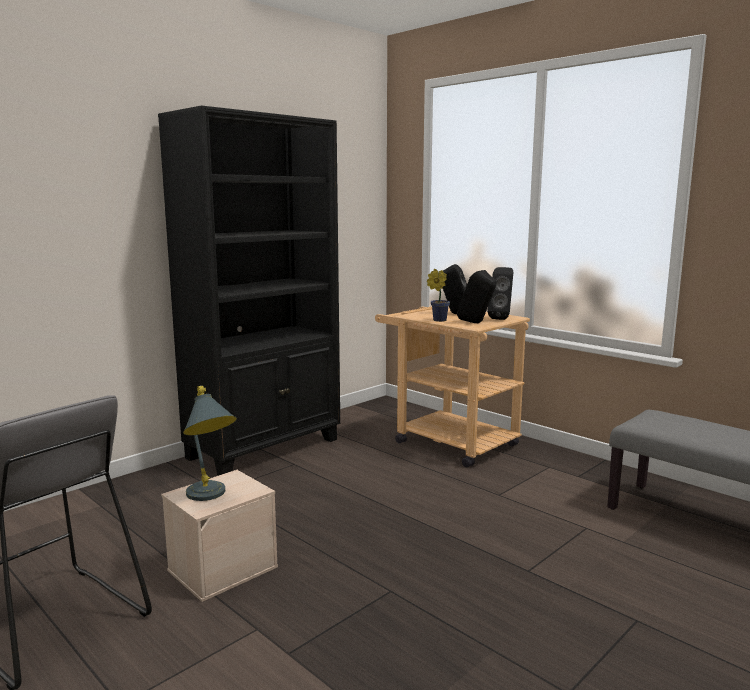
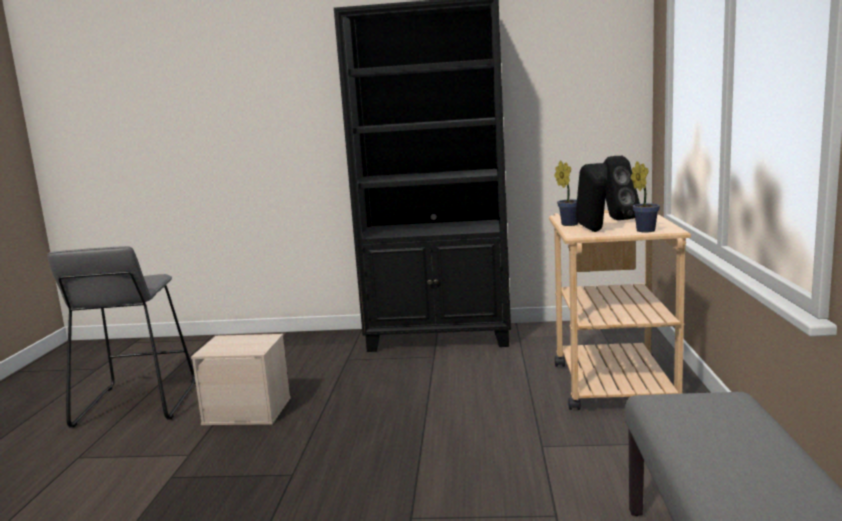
camera: 50 degrees right, 0 degrees up
grey table lamp [183,386,237,501] -> none
black speaker [488,267,513,320] -> potted plant [630,161,660,232]

